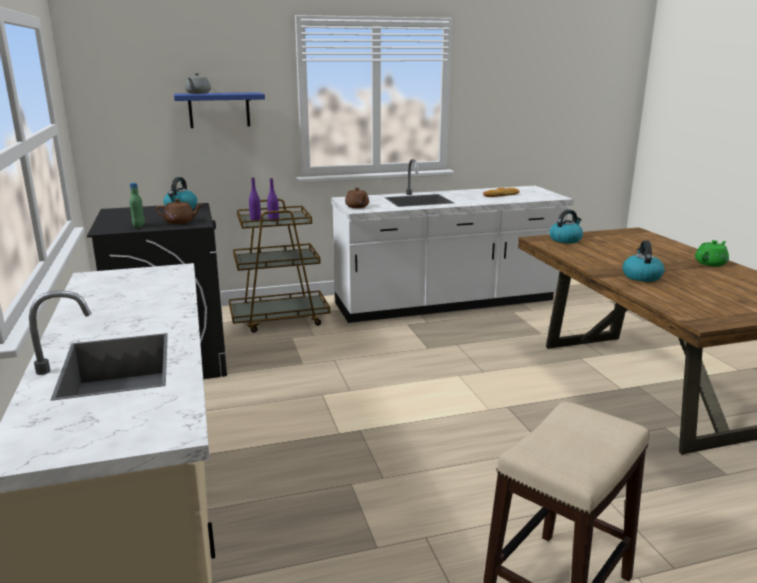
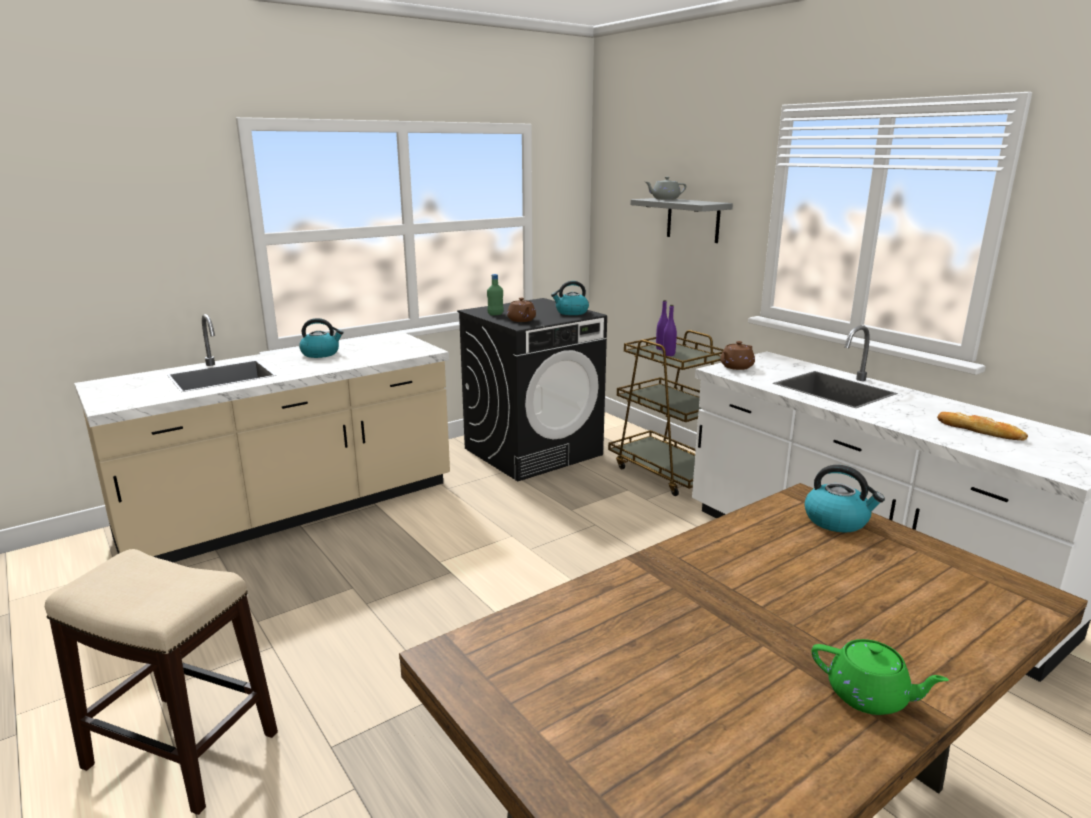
camera: 70 degrees right, 0 degrees up
blue shelf [174,92,265,128] -> grey shelf [631,198,733,243]
kettle [623,240,665,282] -> kettle moved to [299,318,343,358]

